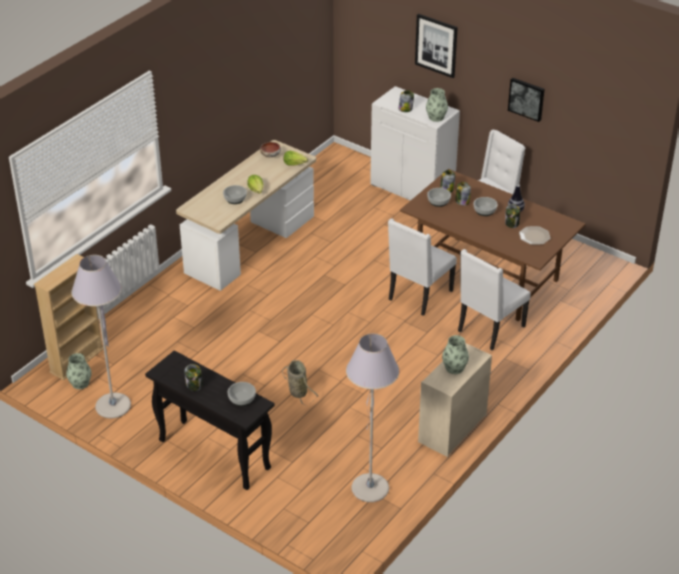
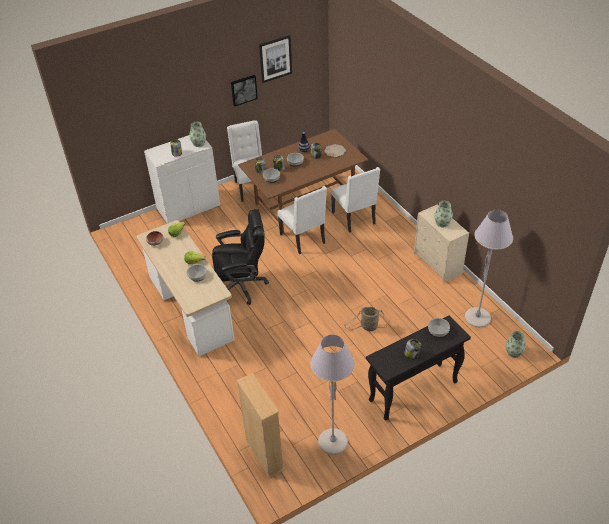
camera: 65 degrees left, 5 degrees up
vase [66,353,91,389] -> vase moved to [506,331,526,358]
picture [415,14,458,78] -> picture moved to [259,35,292,83]
none -> black office chair [212,209,269,305]

